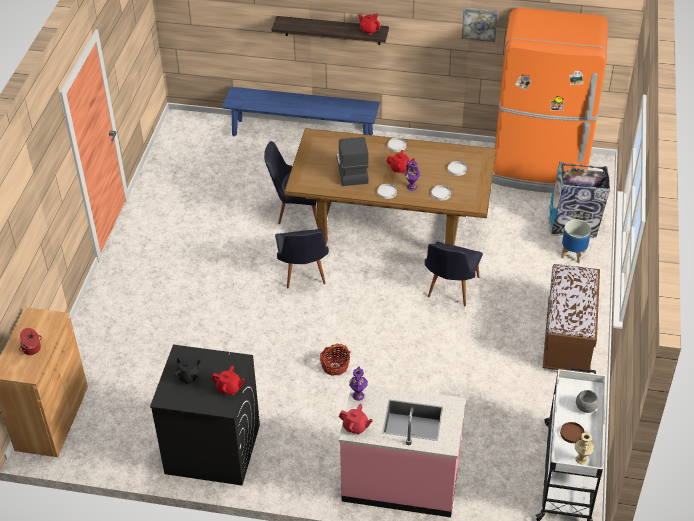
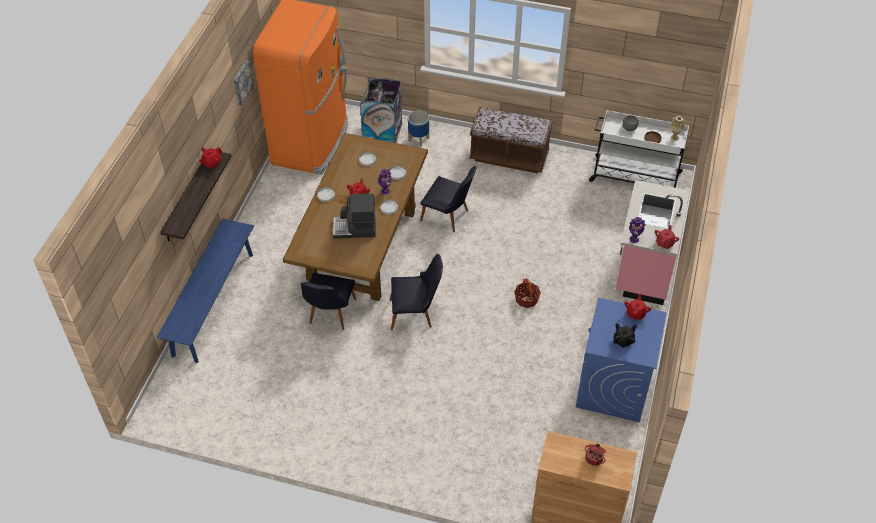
camera: 85 degrees left, 5 degrees up
black washing machine [150,345,260,486] -> blue washing machine [576,298,667,422]

